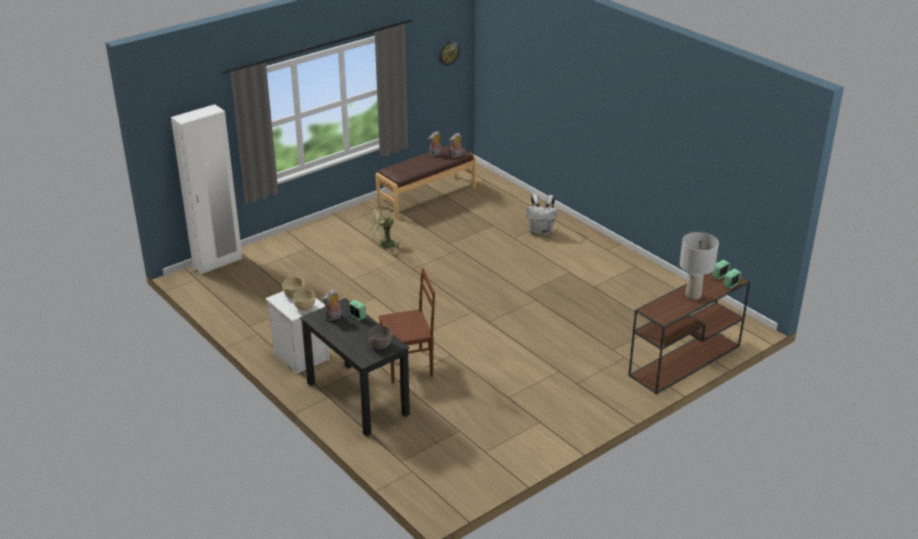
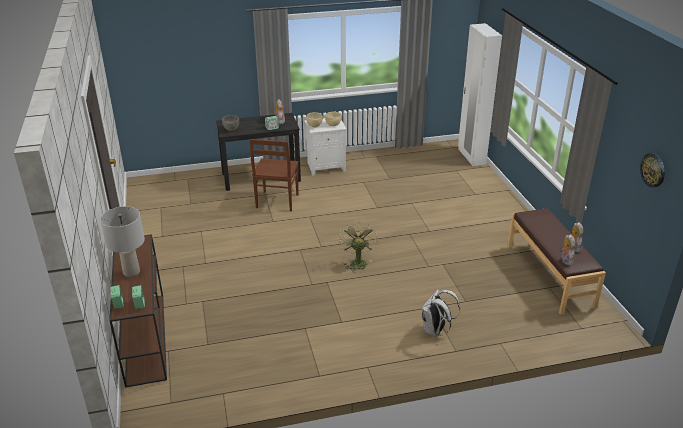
camera: 115 degrees right, 0 degrees up
green fan [370,205,402,251] -> green fan moved to [339,222,378,273]

